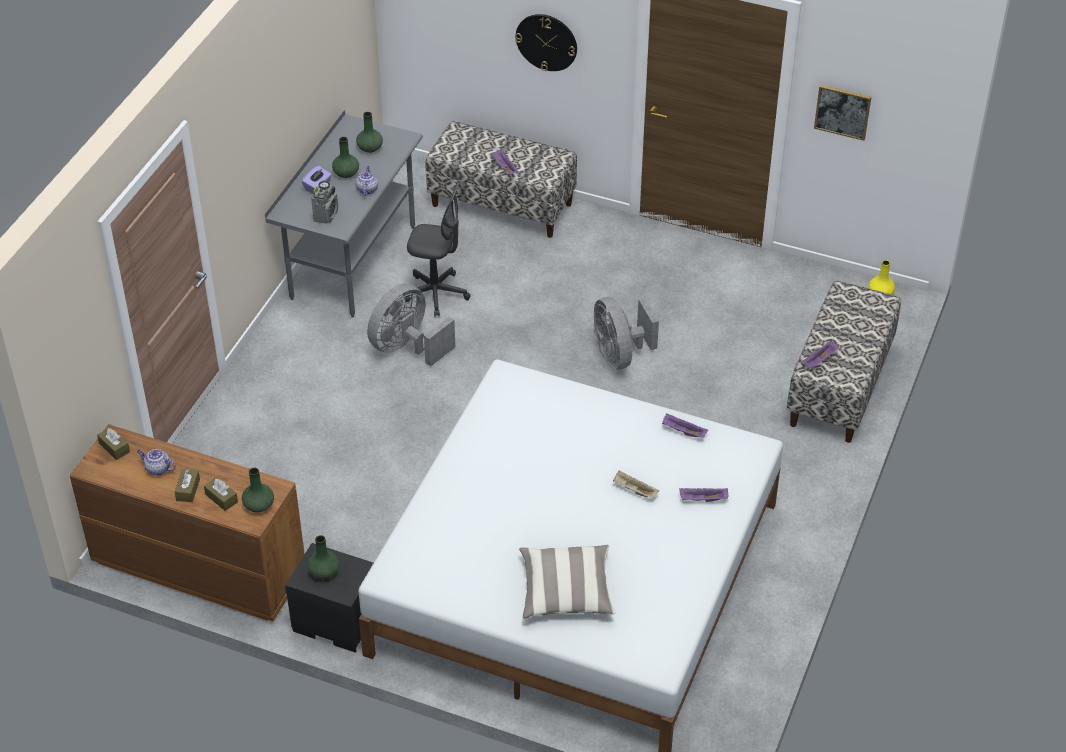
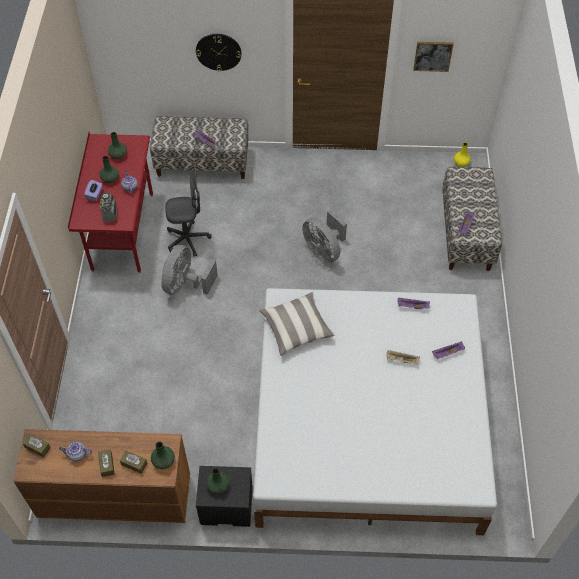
camera: 20 degrees left, 10 degrees up
grey desk [265,110,423,317] -> red desk [68,132,153,273]
pillow [519,545,615,618] -> pillow moved to [259,292,335,356]

